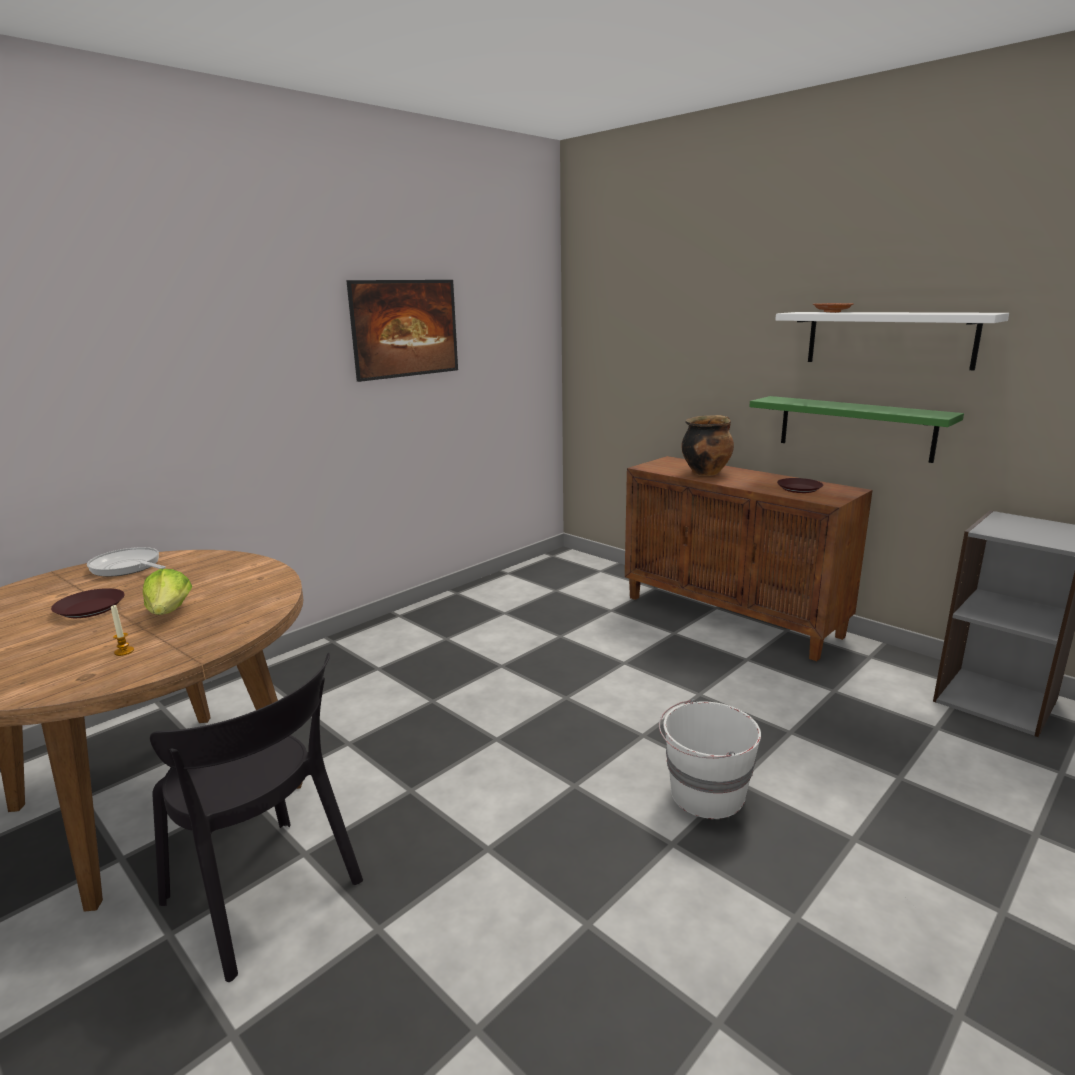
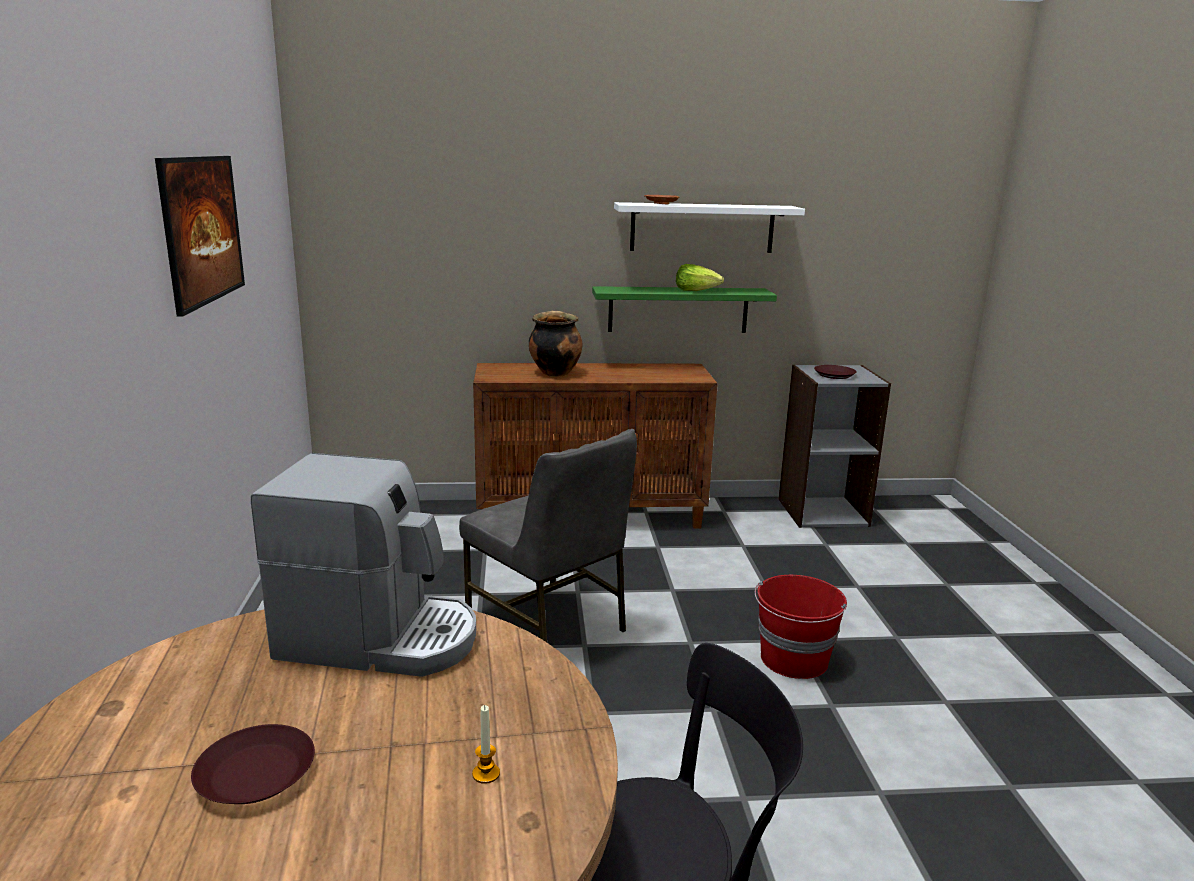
camera: 50 degrees left, 0 degrees up
frying pan [87,547,166,577] -> none
lettuce [143,569,192,615] -> lettuce moved to [676,264,724,291]
white bucket [659,699,761,819] -> red bucket [755,575,847,679]
brown plate [777,478,823,493] -> brown plate moved to [814,365,857,379]
none -> coffee machine [251,453,476,677]
none -> grey chair [459,429,637,642]

